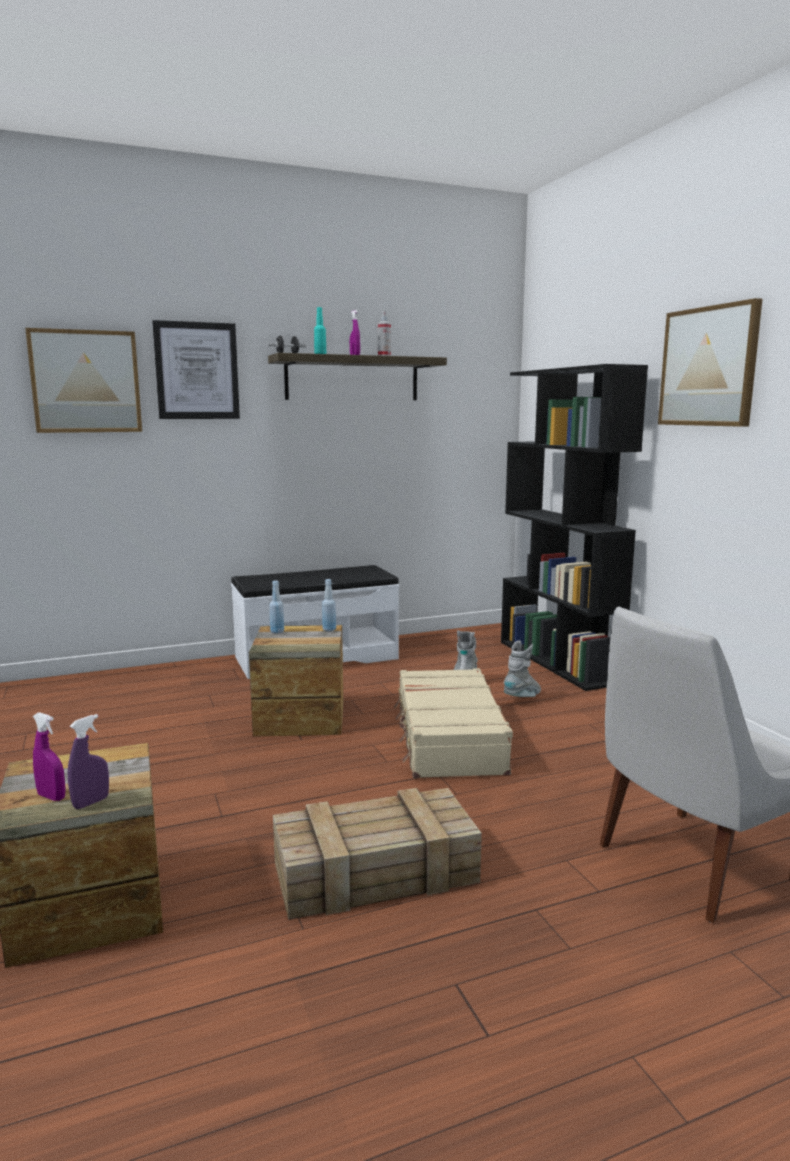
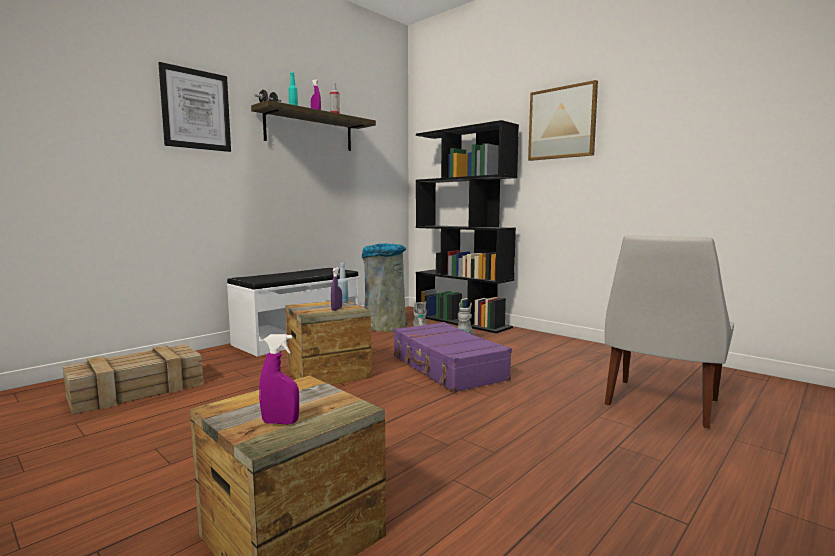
camera: 25 degrees left, 5 degrees down
picture [25,328,142,433] -> none
purple spray bottle [68,714,109,809] -> purple spray bottle moved to [331,267,342,311]
blue bottle [270,581,284,633] -> none
crate [273,788,482,920] -> crate moved to [63,344,203,415]
beige suitcase [394,668,513,778] -> purple suitcase [394,322,512,393]
none -> grey trash can [362,243,407,332]

